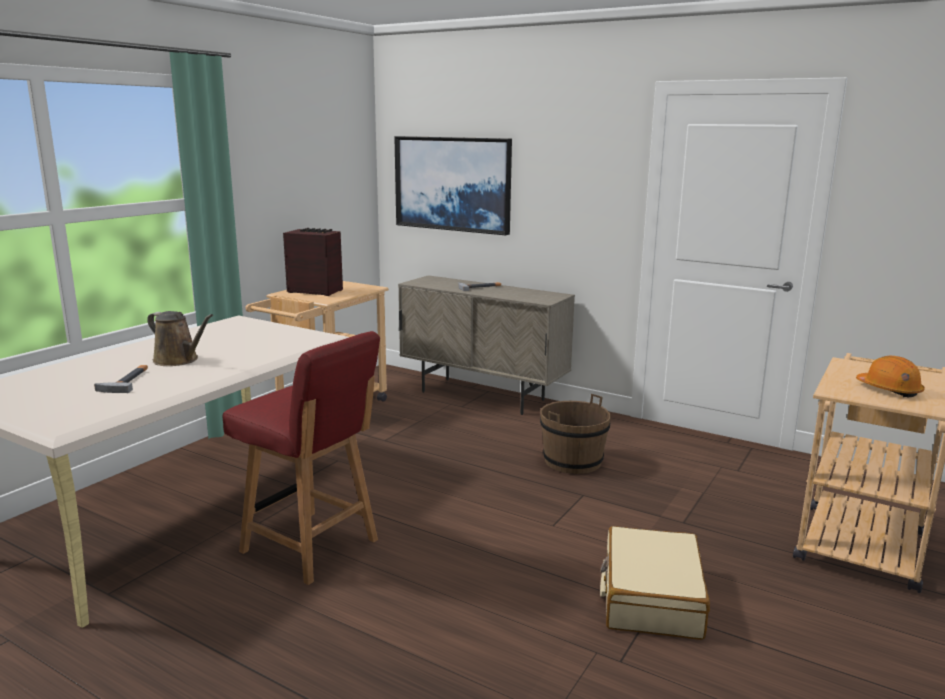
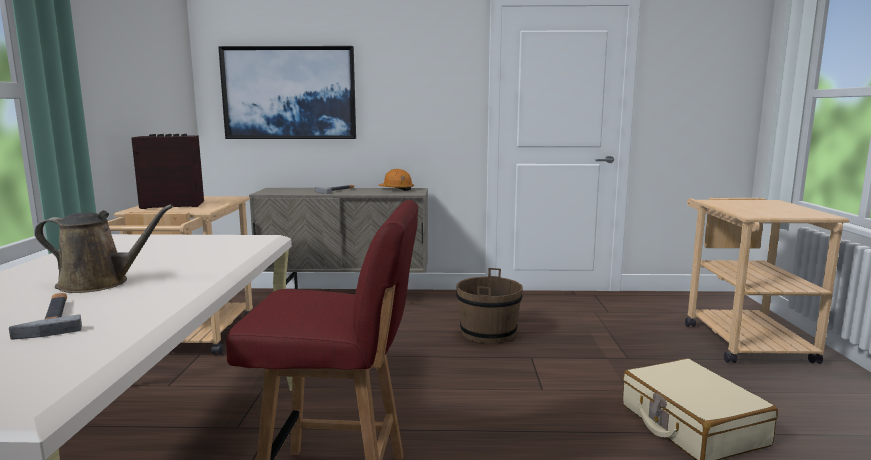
camera: 30 degrees left, 5 degrees down
orange hard hat [856,356,925,397] -> orange hard hat moved to [378,169,414,191]

